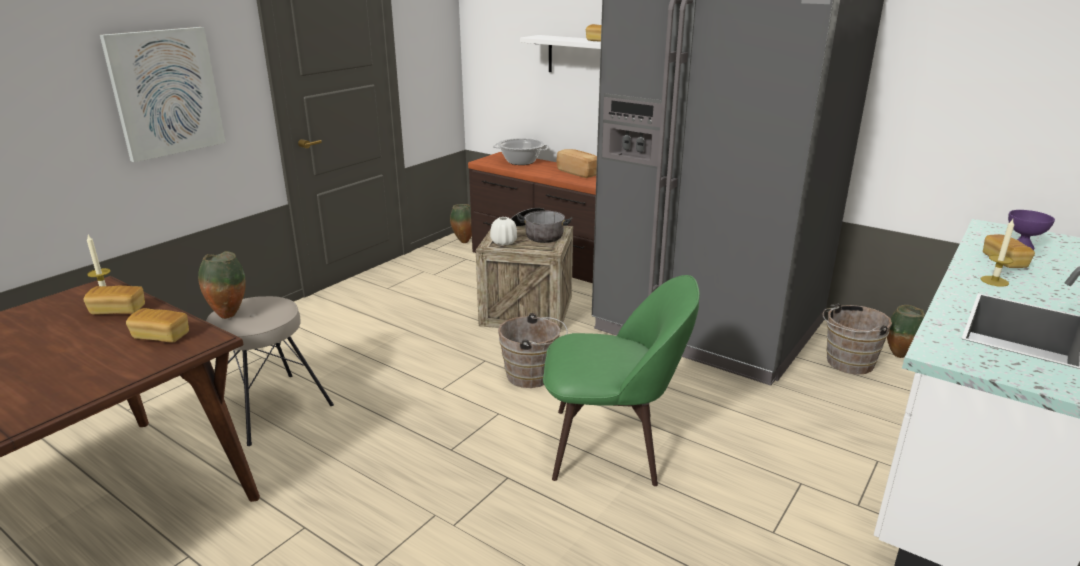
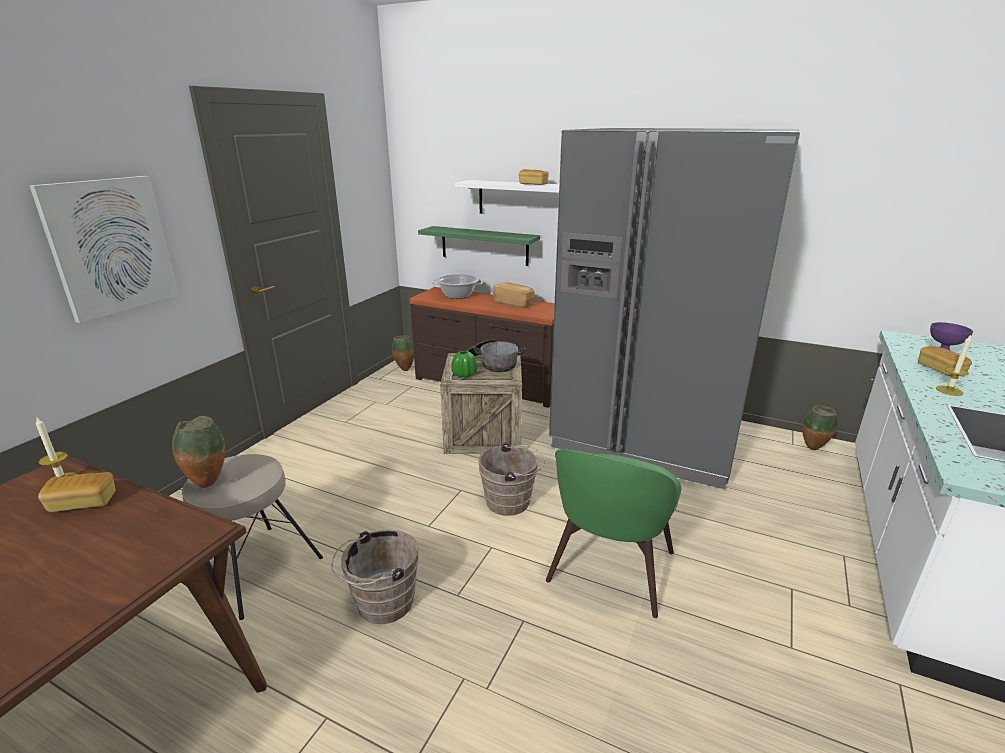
camera: 10 degrees left, 0 degrees up
bread [126,308,189,343] -> none
white vase [490,217,517,246] -> green vase [451,351,477,378]
green chair [543,275,700,486] -> green chair turned 120 degrees clockwise [546,449,682,618]
brown bucket [823,304,892,374] -> brown bucket moved to [332,530,419,624]
none -> green shelf [418,226,540,266]

